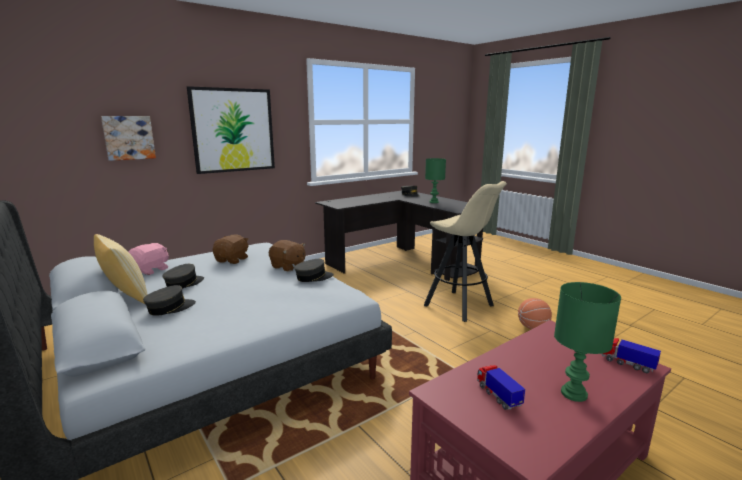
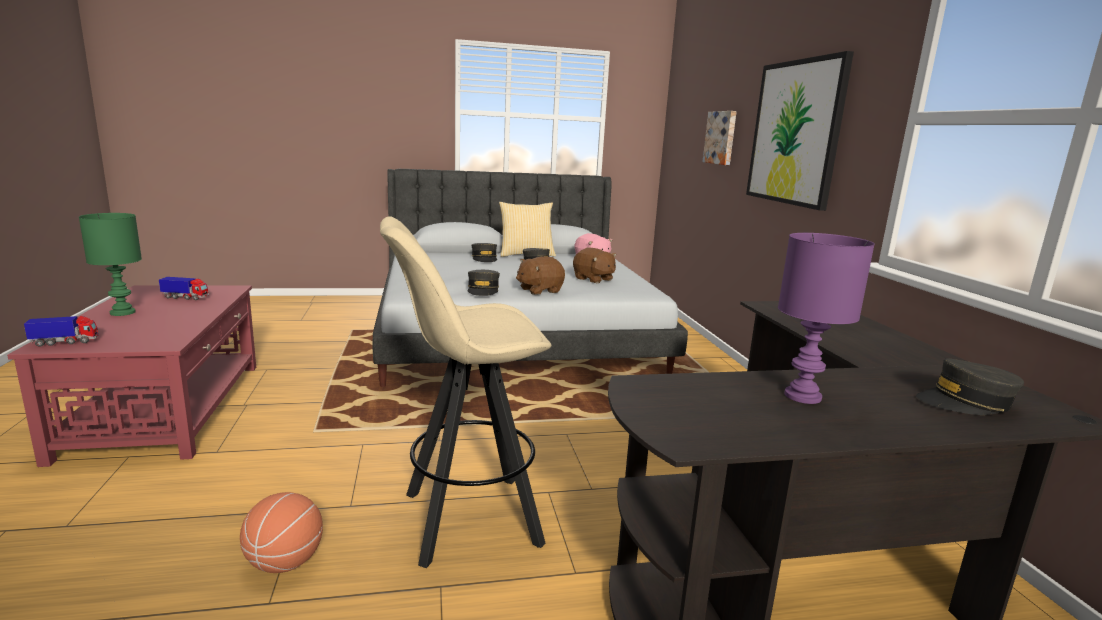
camera: 115 degrees right, 0 degrees up
green table lamp [425,158,446,203] -> purple table lamp [778,233,875,404]

